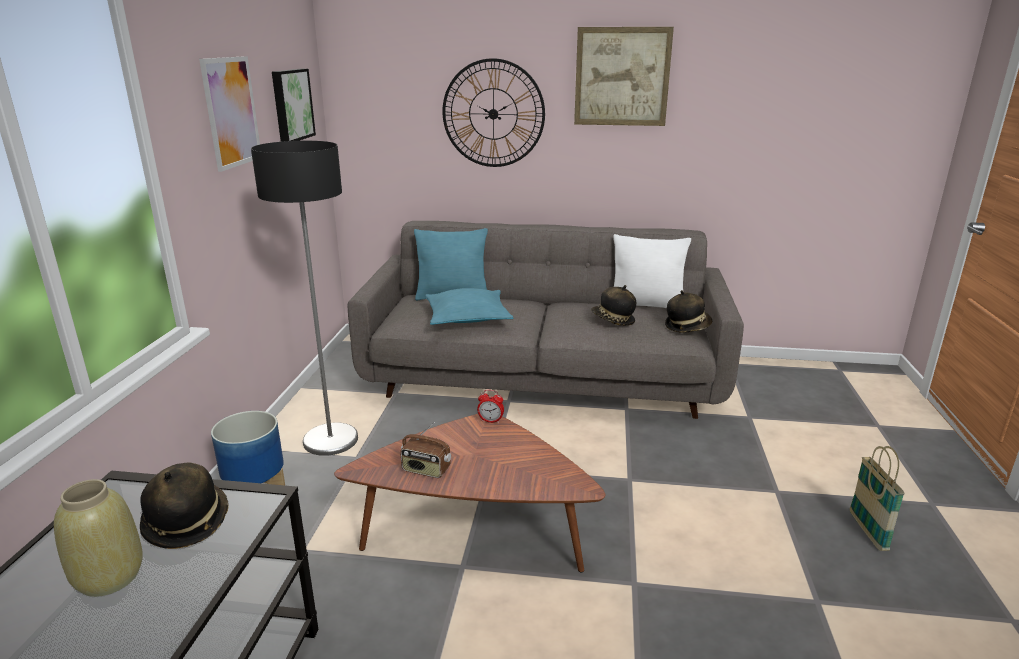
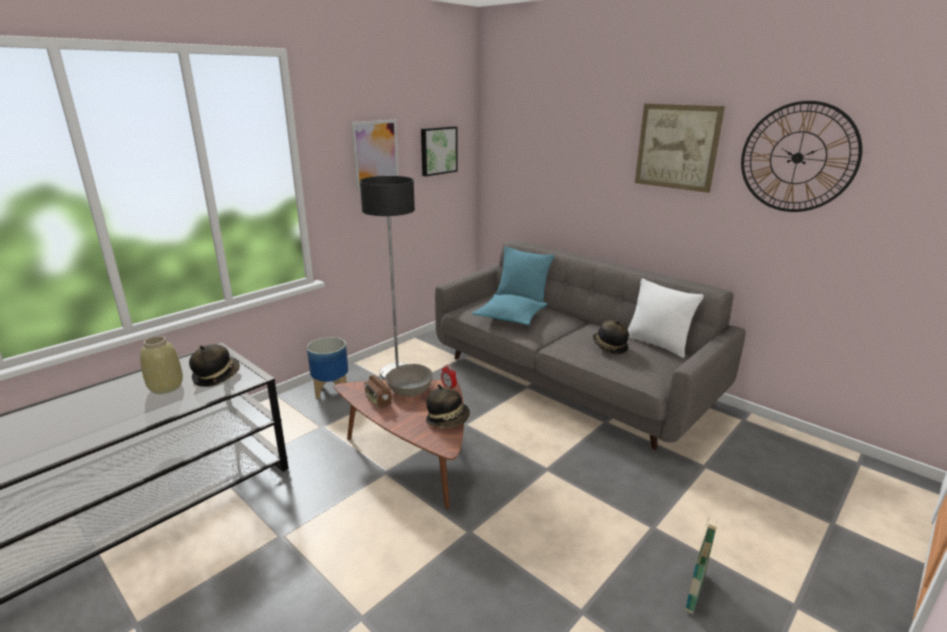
camera: 35 degrees right, 0 degrees up
wall clock [442,58,545,167] -> wall clock moved to [741,101,862,212]
hat [665,290,712,333] -> hat moved to [426,384,470,428]
none -> grey bowl [385,364,433,397]

